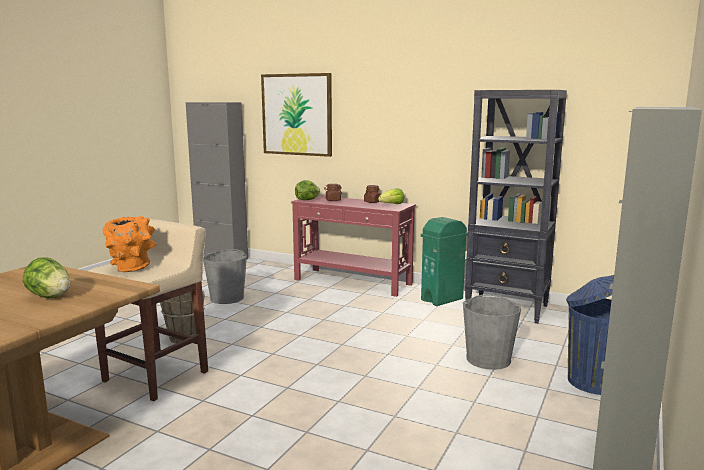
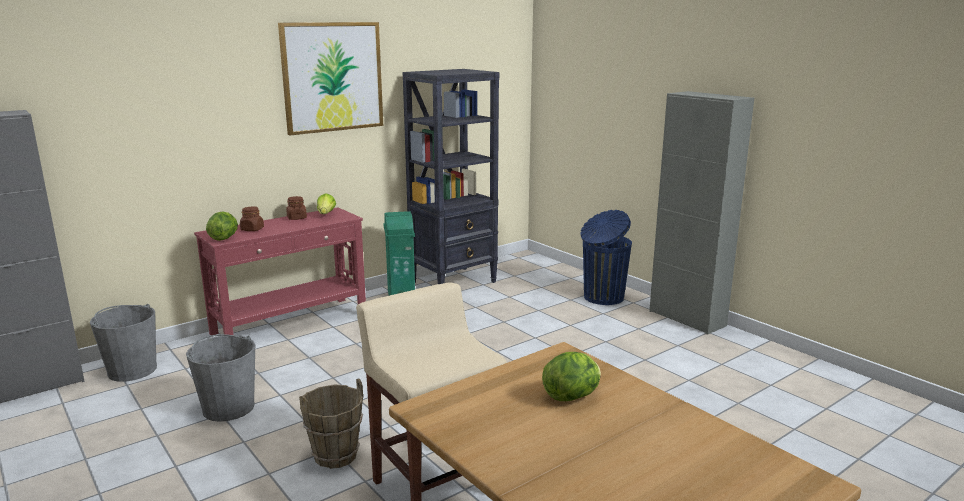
camera: 65 degrees left, 5 degrees up
orange vase [103,216,156,272] -> none
picture [261,73,332,157] -> picture moved to [278,22,383,135]
grey bucket [463,294,521,370] -> grey bucket moved to [90,304,157,382]

